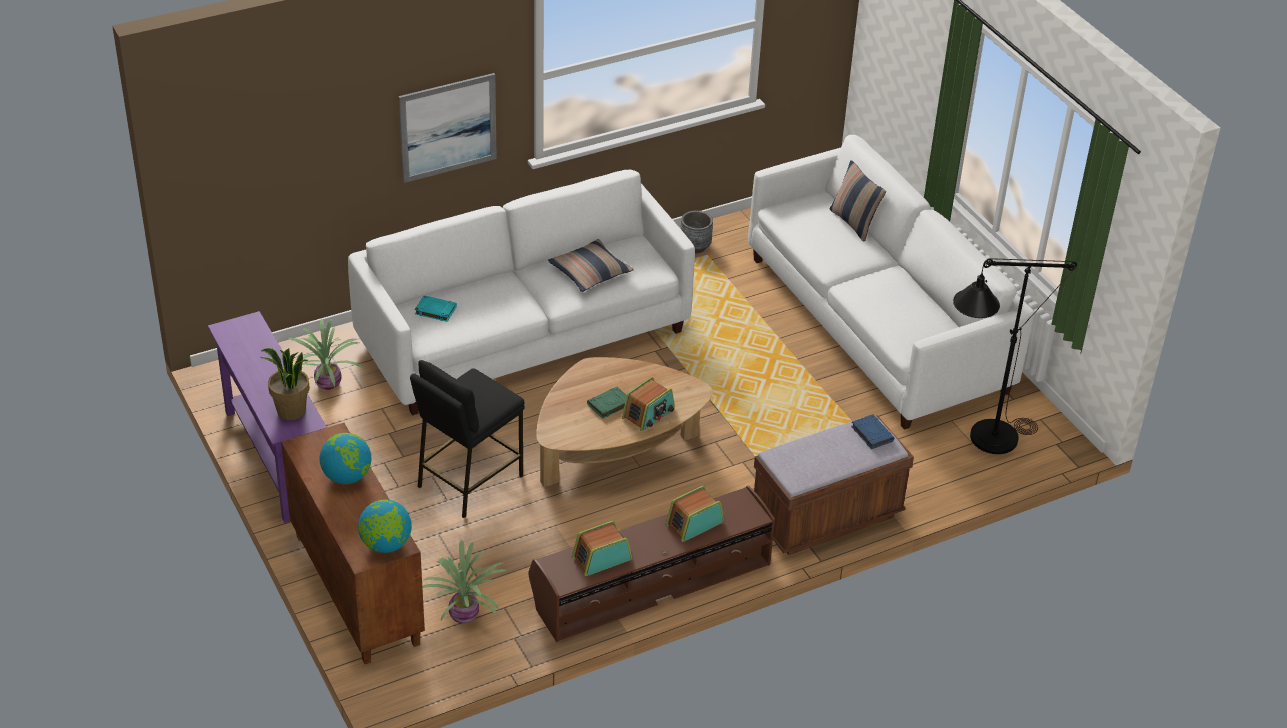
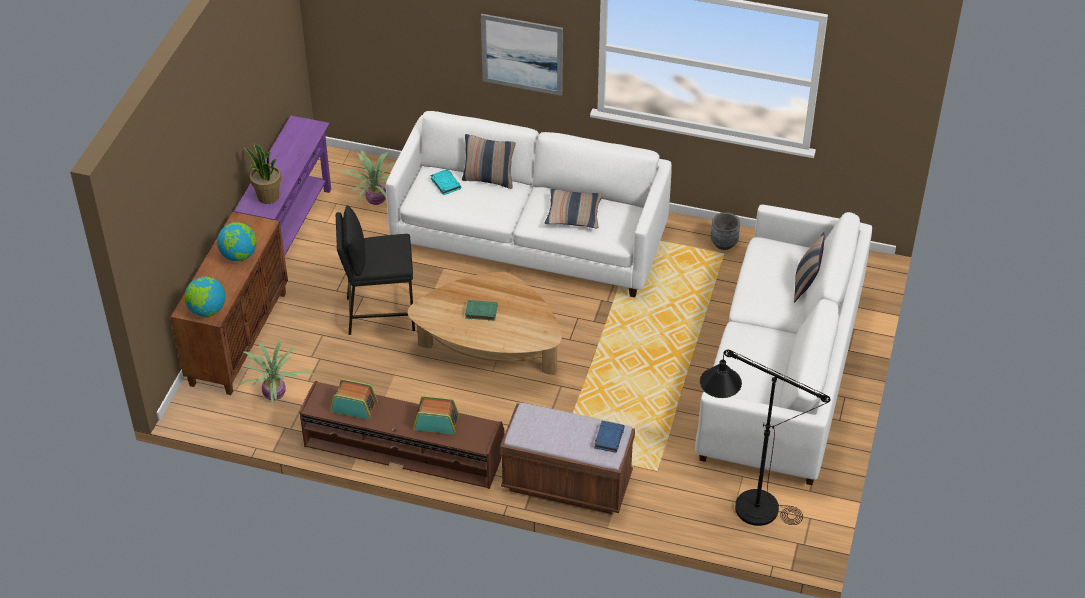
camera: 45 degrees right, 5 degrees up
radio [622,377,675,431] -> none
none -> pillow [462,134,516,189]

